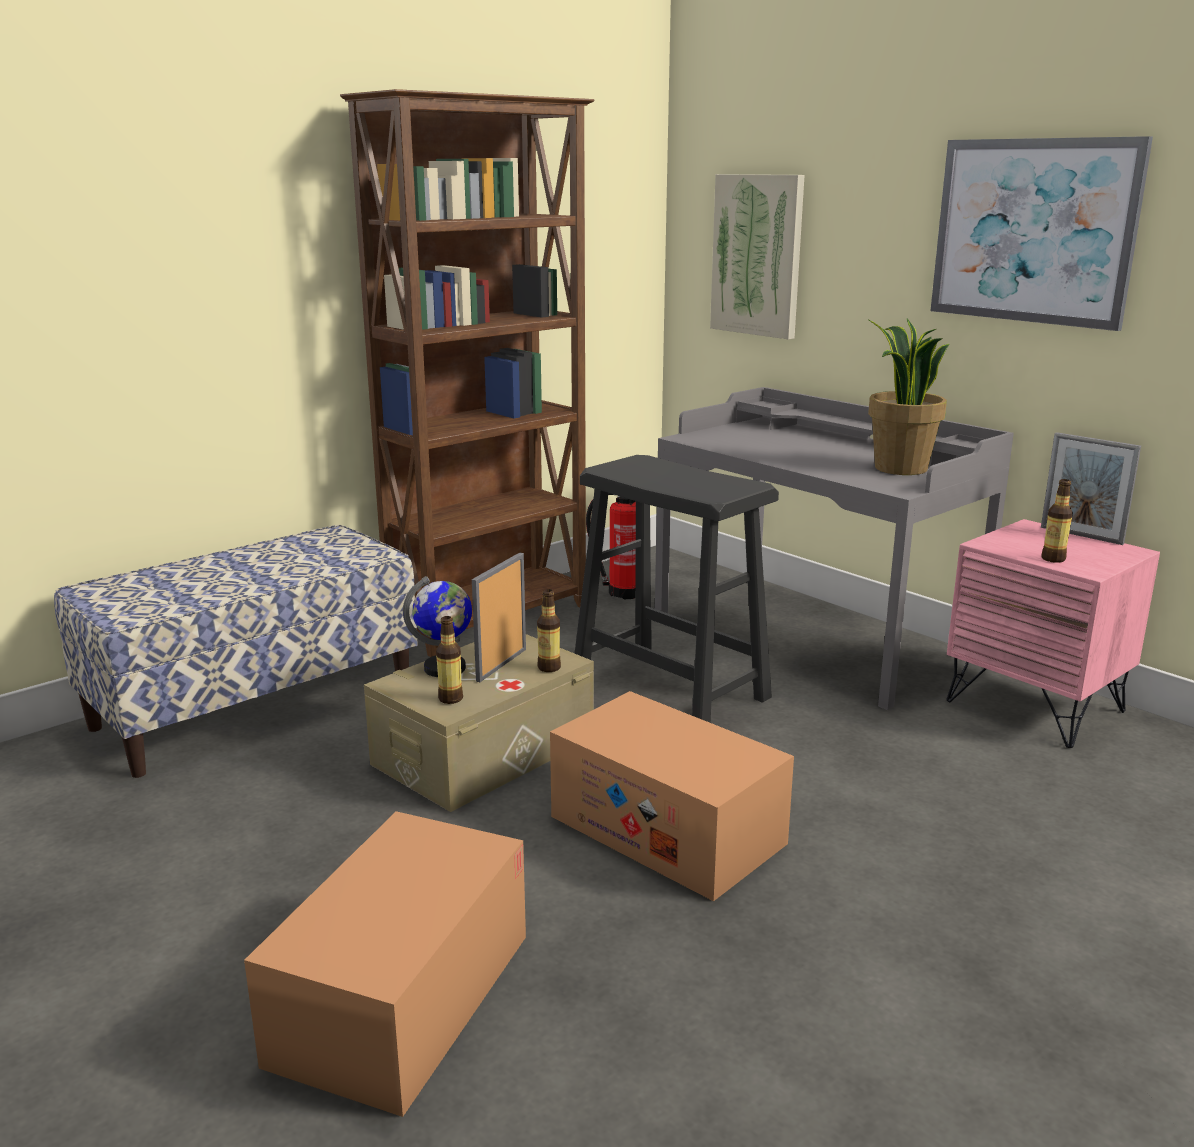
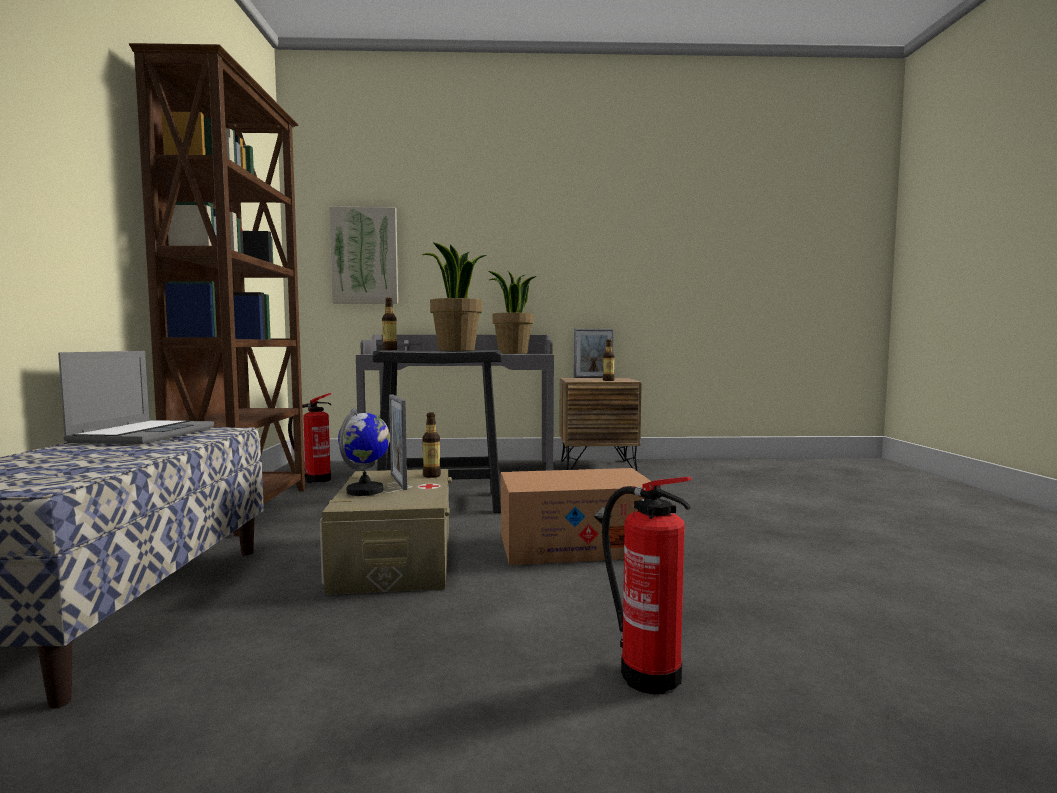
camera: 50 degrees left, 15 degrees down
cardboard box [244,811,526,1117] -> fire extinguisher [602,477,692,695]
bottle [436,616,463,704] -> bottle moved to [382,298,397,350]
picture [931,136,1153,331] -> none
pink nightstand [946,519,1160,748] -> brown nightstand [559,378,642,472]
none -> laptop [58,351,214,444]
none -> potted plant [422,243,486,351]

